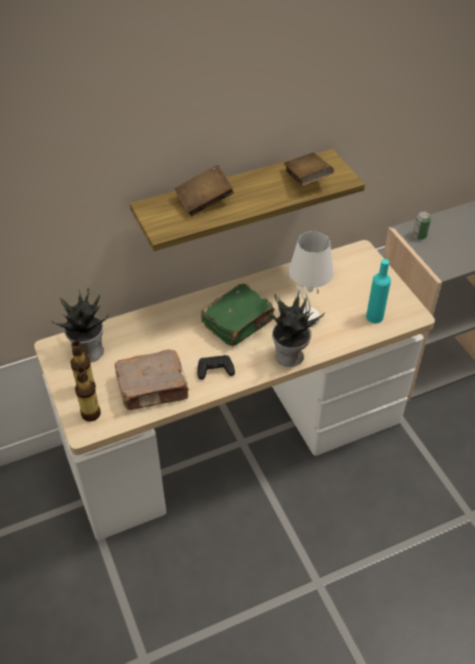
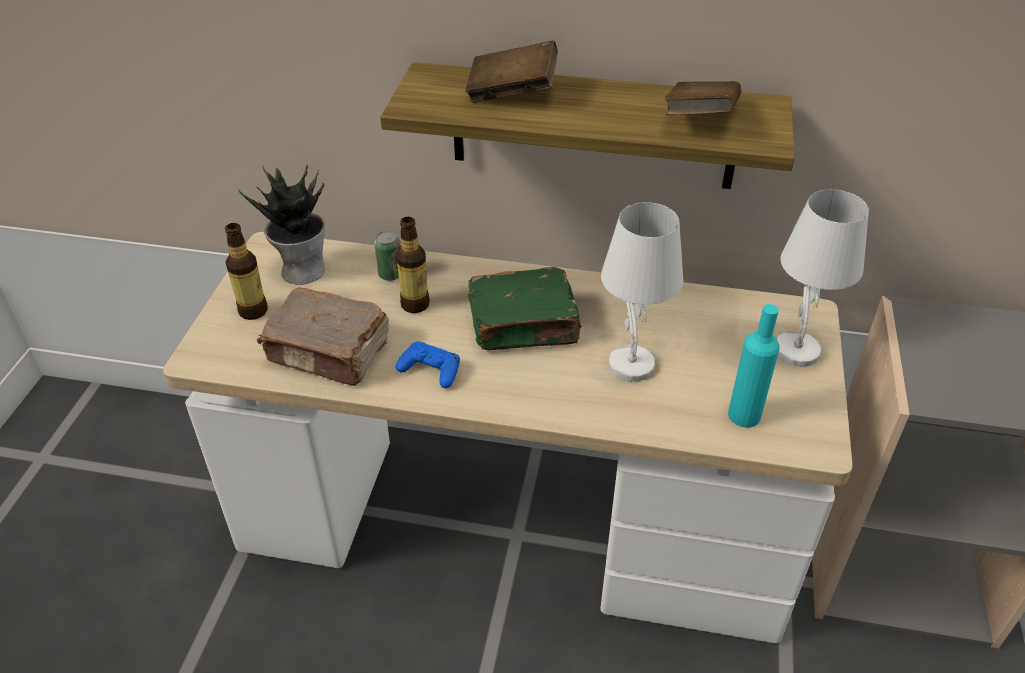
camera: 35 degrees right, 5 degrees down
bottle [75,367,101,422] -> bottle moved to [396,217,430,313]
black game controller [197,355,235,380] -> blue game controller [396,342,460,388]
potted plant [269,291,325,367] -> none
can [413,211,431,240] -> can moved to [374,231,400,281]
none -> white table lamp [776,189,869,367]

